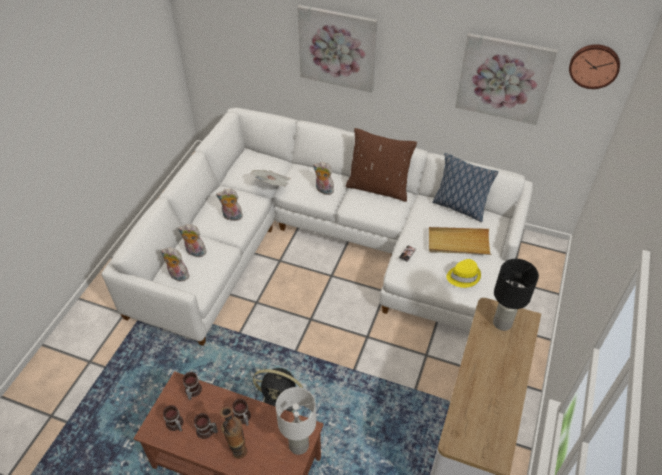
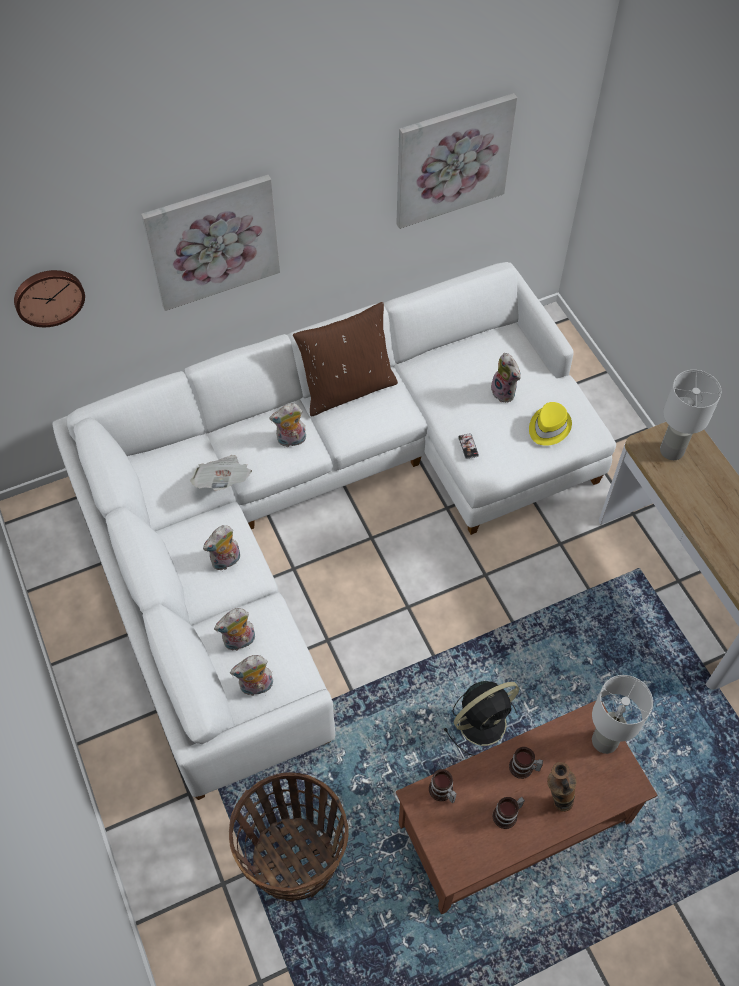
camera: 45 degrees left, 10 degrees up
mug [163,405,183,432] -> none
beige tray [429,227,491,255] -> plush toy [491,353,521,402]
pillow [432,153,498,222] -> none
black table lamp [493,259,539,331] -> white table lamp [660,370,721,460]
wall clock [569,44,620,89] -> wall clock moved to [14,270,85,327]
none -> basket [229,772,348,901]

